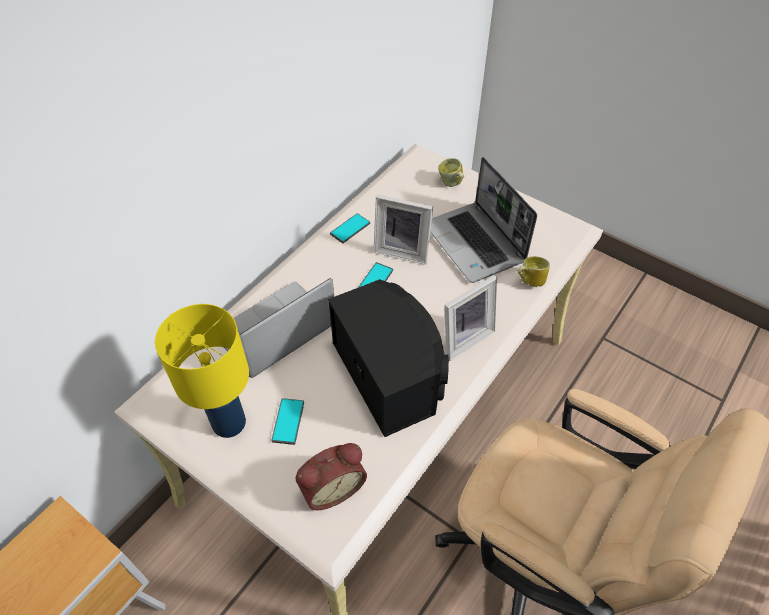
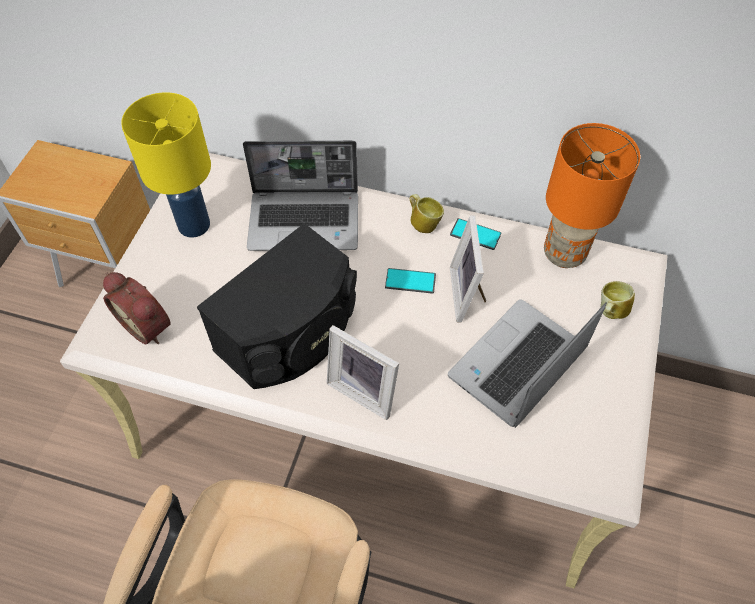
camera: 70 degrees right, 5 degrees up
laptop [224,278,334,378] -> laptop turned 150 degrees clockwise [243,141,358,251]
phone [271,398,304,445] -> none
mug [517,256,550,287] -> mug moved to [410,194,444,233]
none -> orange table lamp [544,123,640,268]

